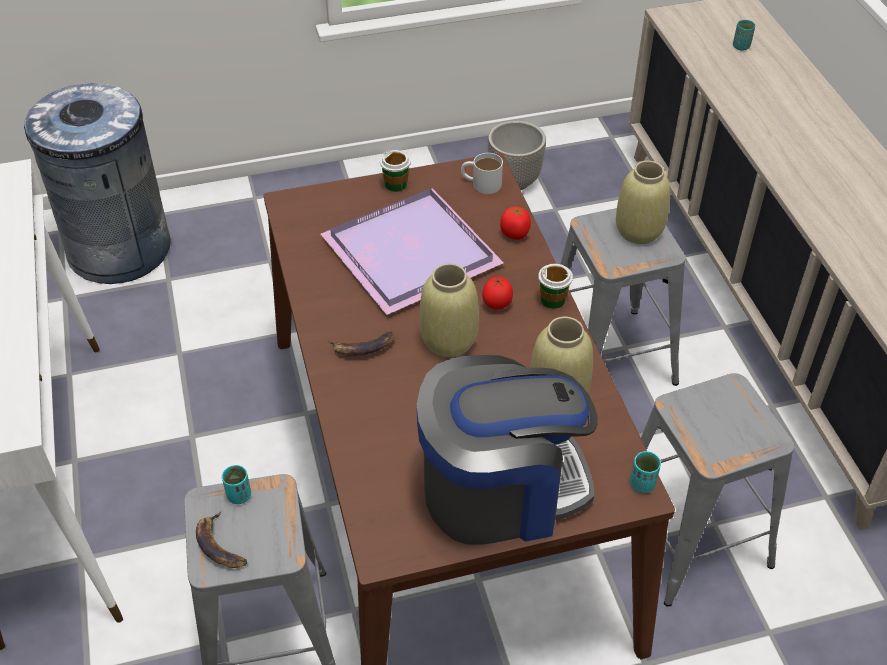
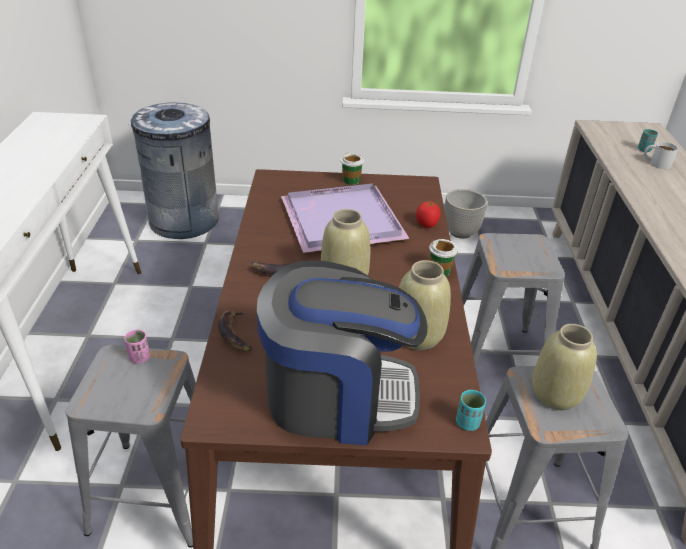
camera: 15 degrees right, 10 degrees down
banana [196,511,247,568] -> banana moved to [218,311,252,351]
turquoise cup [222,465,251,504] -> pink cup [124,330,150,364]
white mug [461,153,503,194] -> white mug moved to [644,142,678,169]
tomato [482,276,513,310] -> none
beige vase [616,161,670,244] -> beige vase moved to [532,324,597,410]

